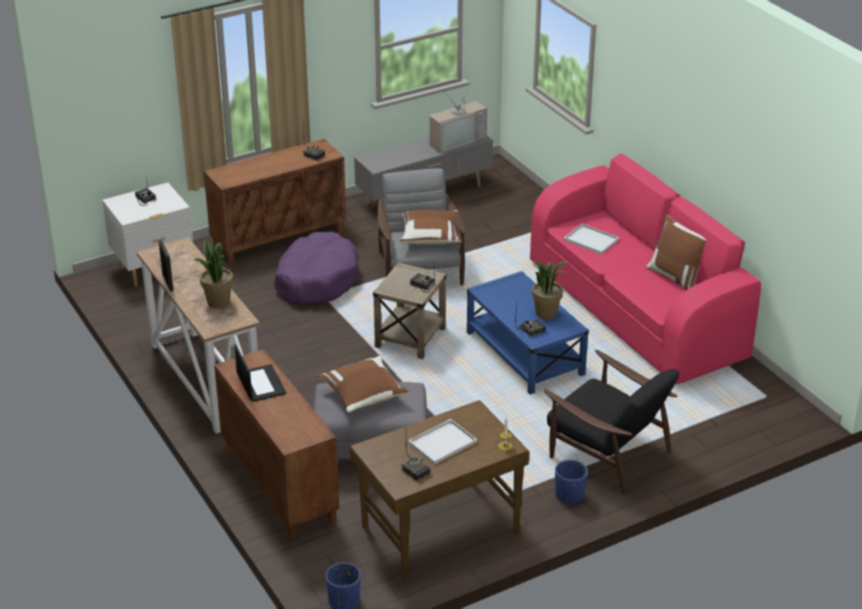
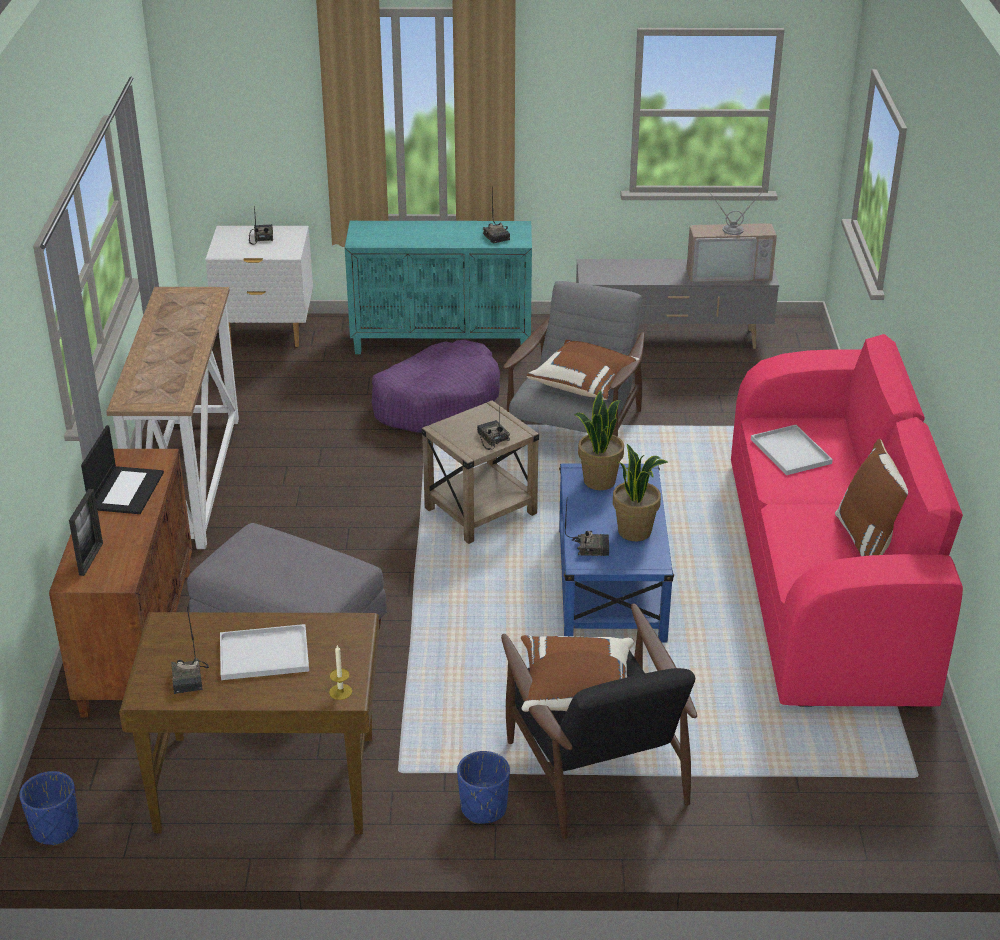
camera: 30 degrees right, 0 degrees up
picture frame [158,240,174,292] -> picture frame moved to [69,489,103,576]
potted plant [194,239,233,309] -> potted plant moved to [574,391,624,490]
brown cabinet [204,139,346,265] -> turquoise cabinet [345,221,532,354]
brown pillow [318,356,409,413] -> brown pillow moved to [521,635,634,712]

